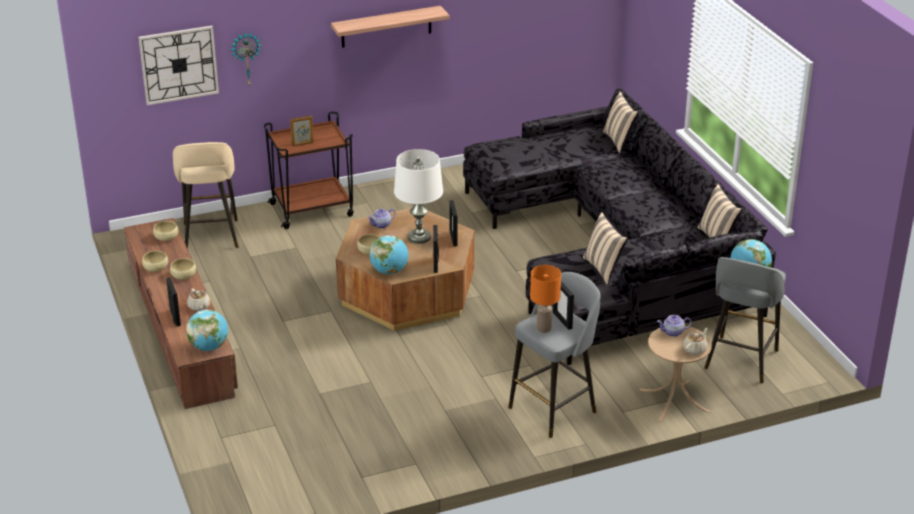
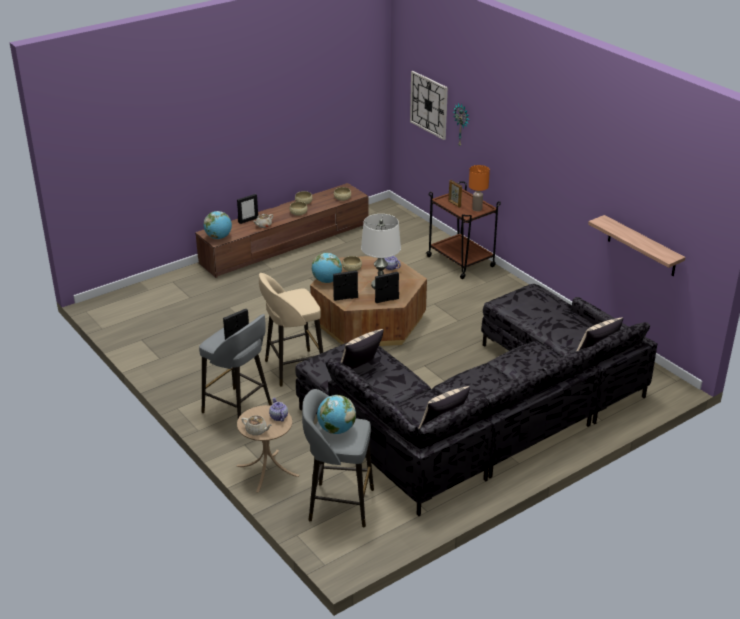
camera: 75 degrees right, 0 degrees up
beige stool [173,142,239,249] -> beige stool moved to [259,273,323,387]
shelf [331,6,449,48] -> shelf moved to [588,215,685,276]
orange table lamp [530,265,561,333] -> orange table lamp moved to [469,165,490,211]

